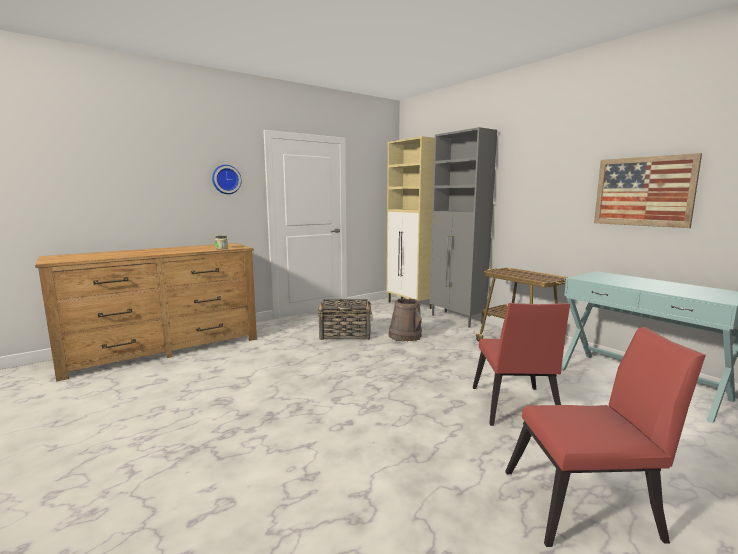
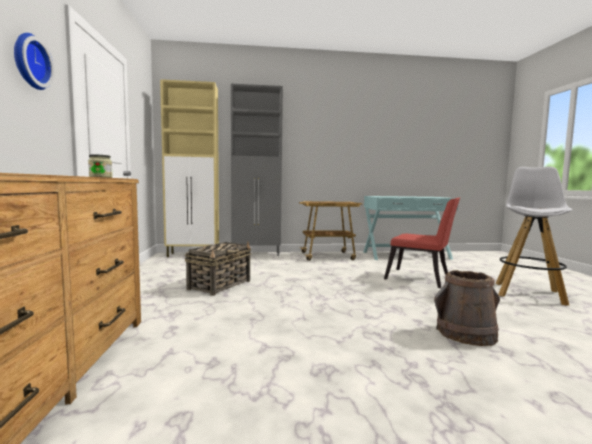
camera: 60 degrees left, 5 degrees down
brown bucket [389,298,422,341] -> brown bucket moved to [434,270,500,346]
red chair [505,327,706,547] -> white stool [496,166,573,306]
picture [594,153,702,228] -> none

